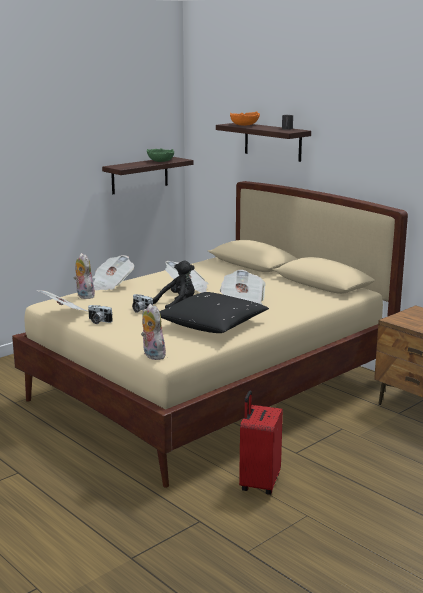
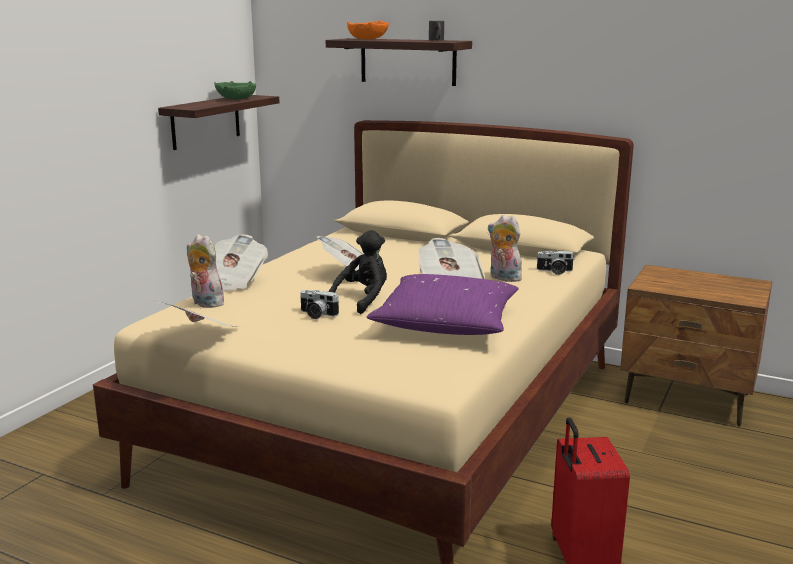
camera: 20 degrees left, 0 degrees up
camera [88,305,112,324] -> camera moved to [536,251,575,275]
plush toy [141,304,167,360] -> plush toy moved to [488,215,525,282]
black pillow [159,292,269,333] -> purple pillow [367,274,519,335]

